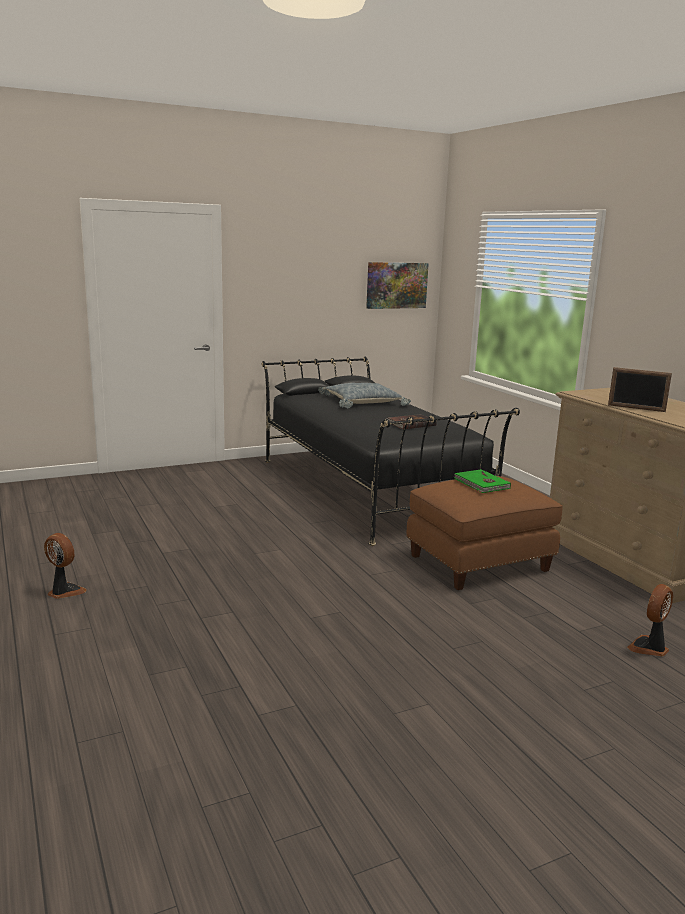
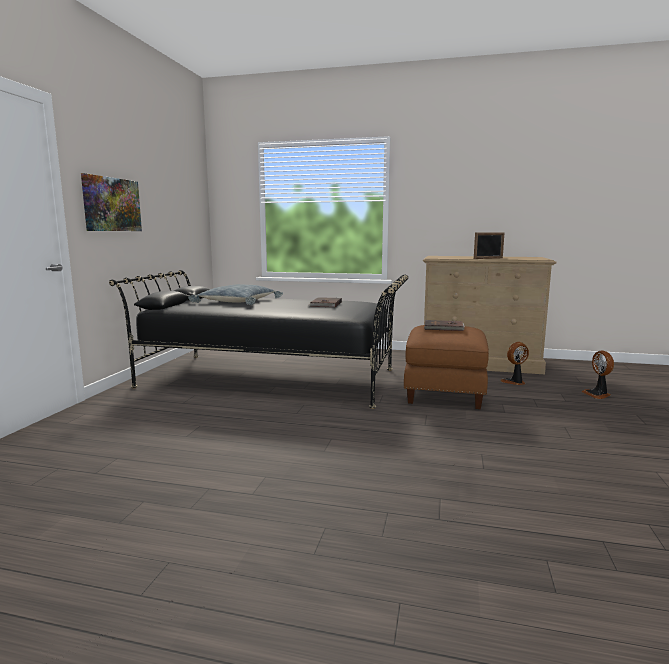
camera: 50 degrees left, 5 degrees down
fan [44,533,87,599] -> fan moved to [500,342,529,385]
picture [366,262,429,309] -> picture moved to [81,173,142,231]
green book [454,469,511,493] -> brown book [424,320,465,331]

